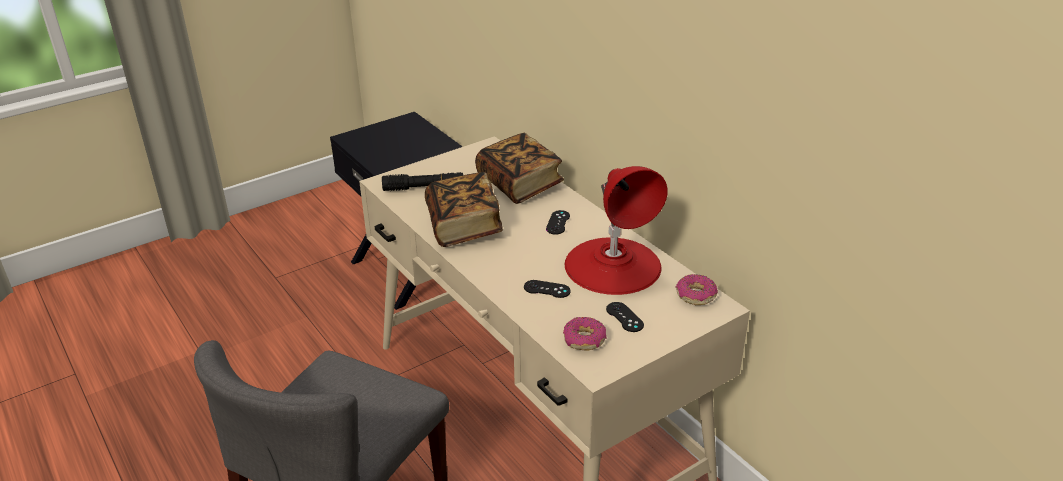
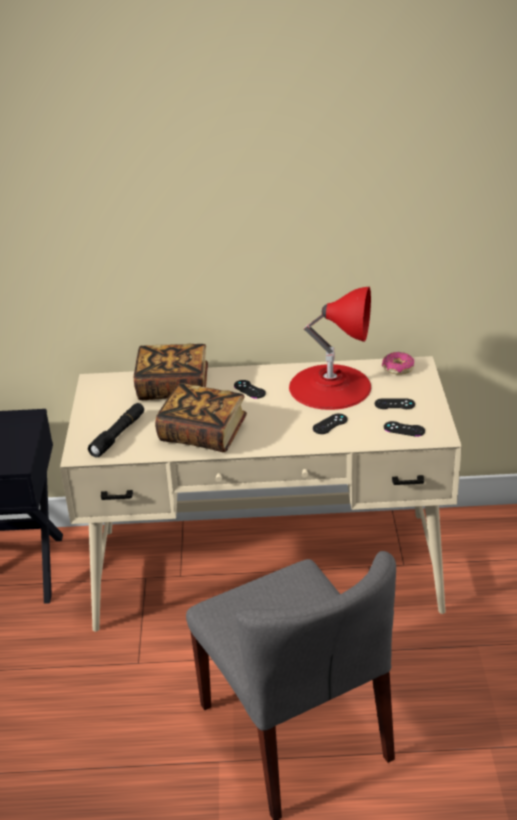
camera: 55 degrees left, 0 degrees up
donut [563,317,606,351] -> black game controller [384,421,425,437]

